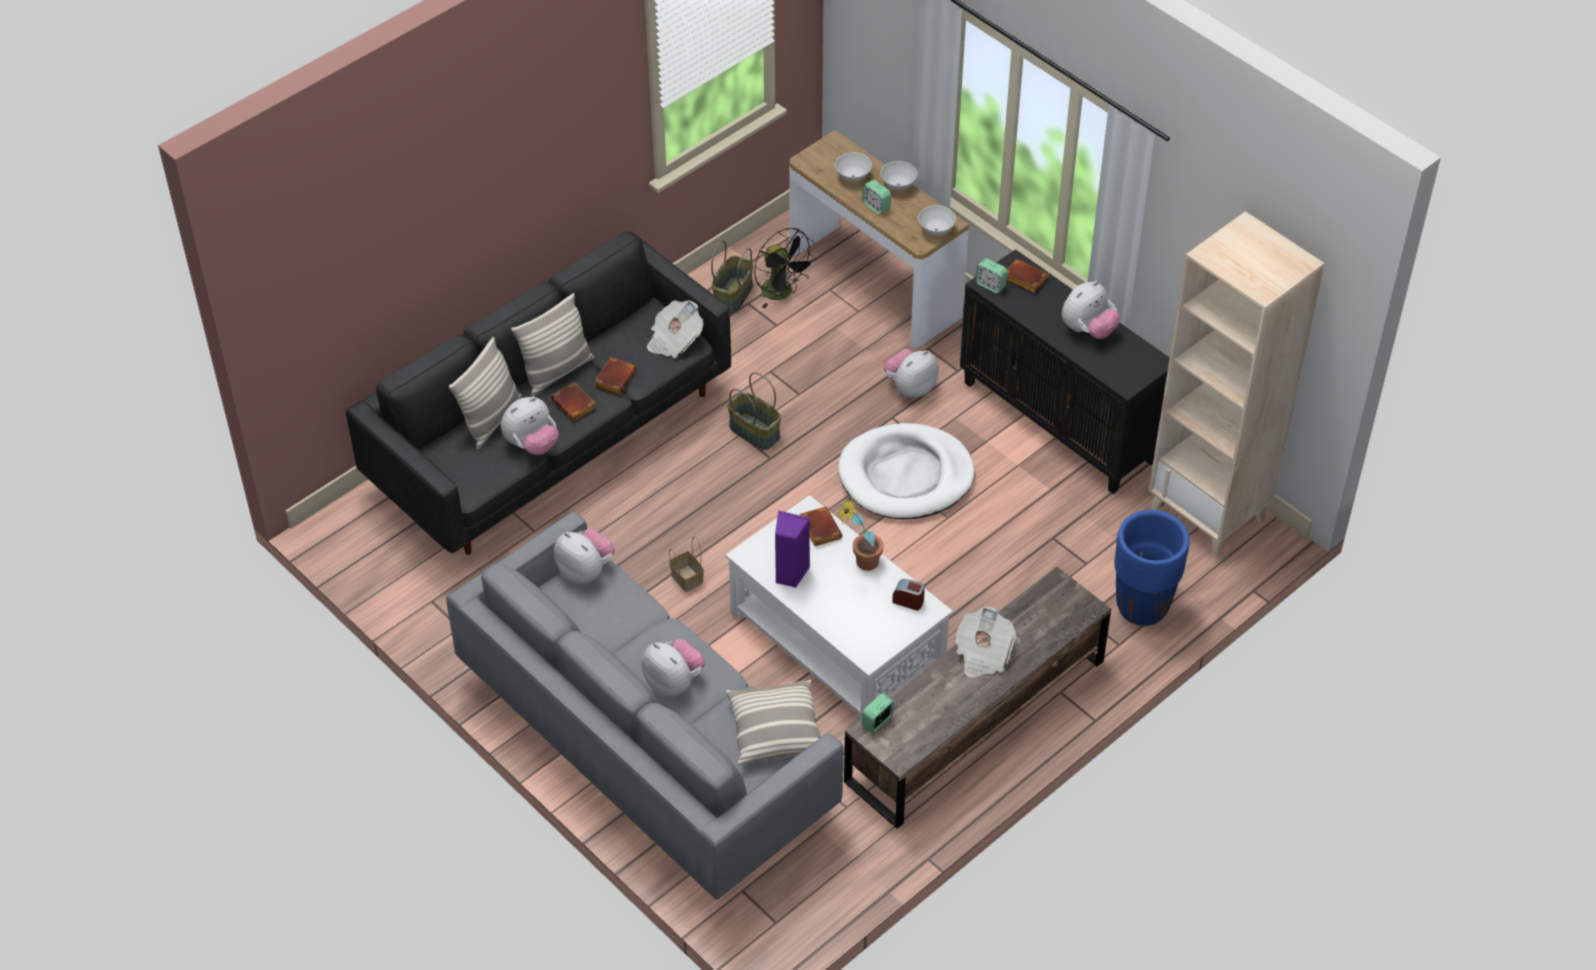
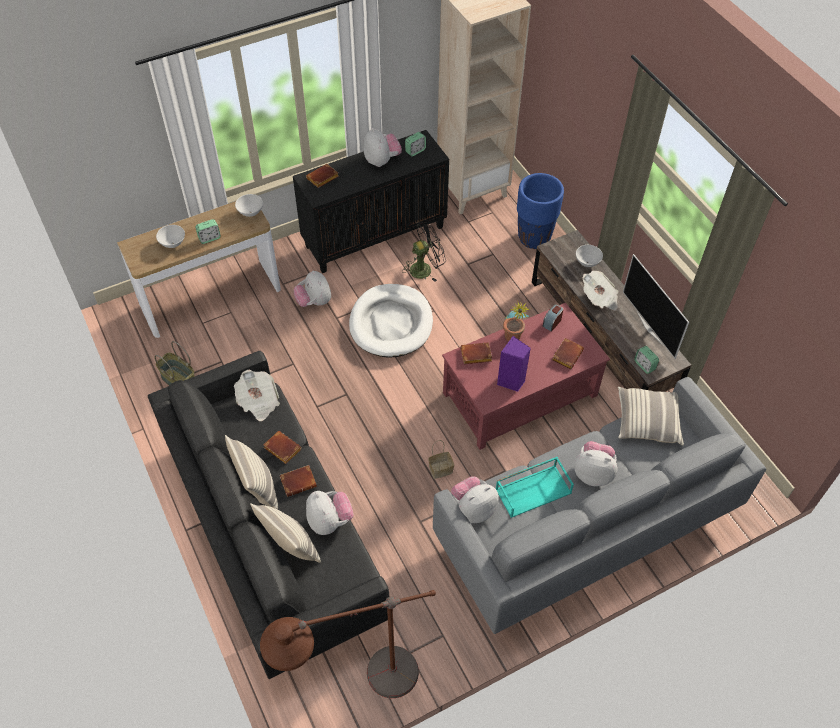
camera: 75 degrees left, 5 degrees up
plush toy [642,639,705,697] -> plush toy turned 45 degrees clockwise [574,441,618,486]
white coffee table [726,495,953,719] -> red coffee table [442,303,610,450]
basket [727,372,781,450] -> none
black fan [754,228,816,308] -> black fan moved to [404,220,446,282]
white bowl [881,161,918,191] -> white bowl moved to [576,245,603,267]
alarm clock [975,258,1008,293] -> alarm clock moved to [405,132,426,156]
none -> brown floor lamp [260,590,436,698]
none -> turquoise tray [496,457,574,518]
none -> brown book [552,338,584,369]
none -> television [623,254,689,359]

